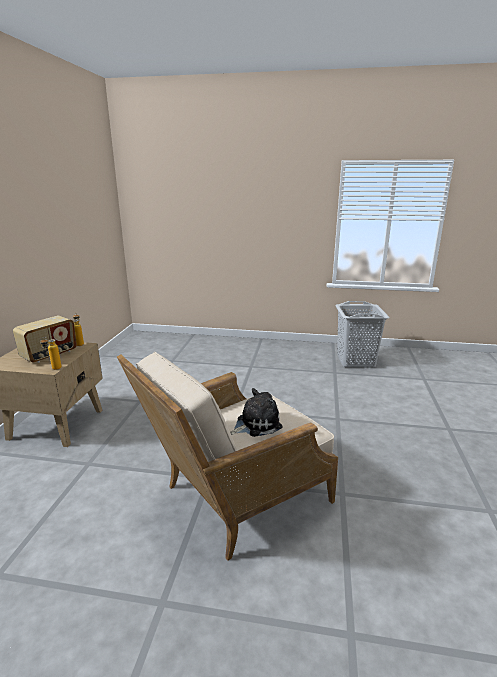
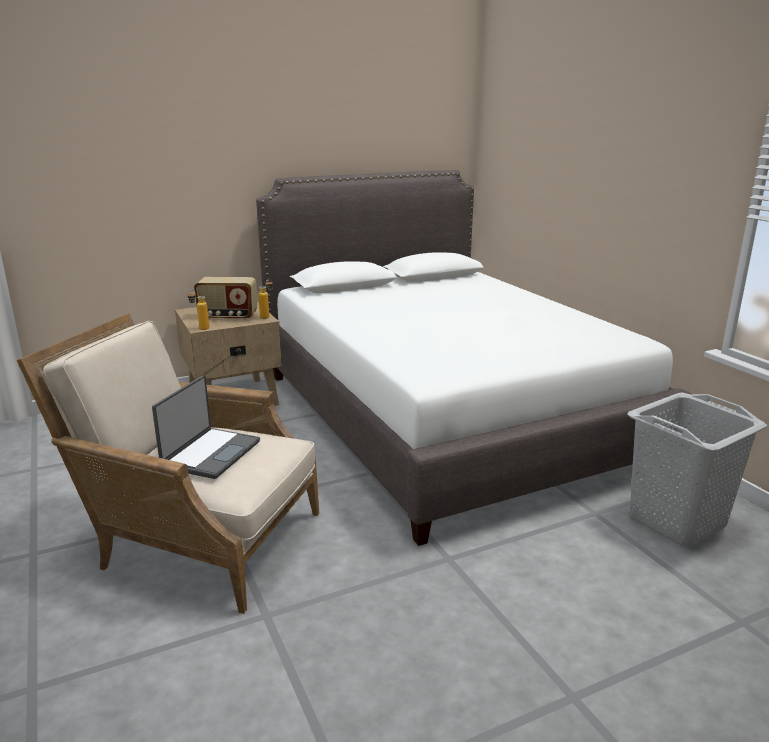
camera: 55 degrees right, 0 degrees up
plush toy [230,388,282,437] -> laptop [152,375,260,479]
none -> white bed [256,170,692,546]

